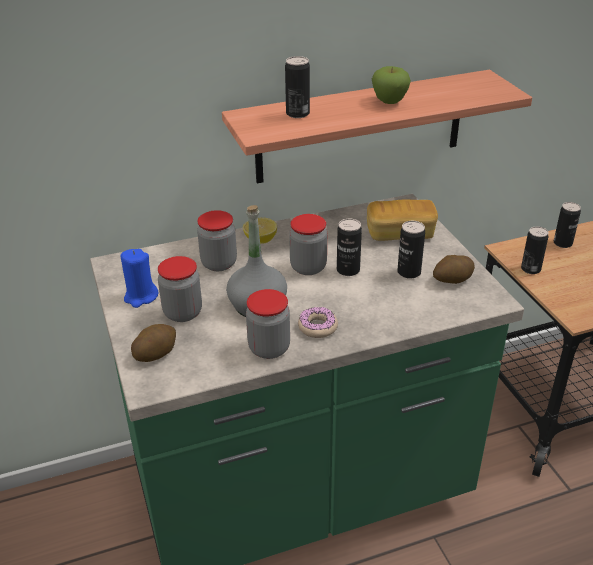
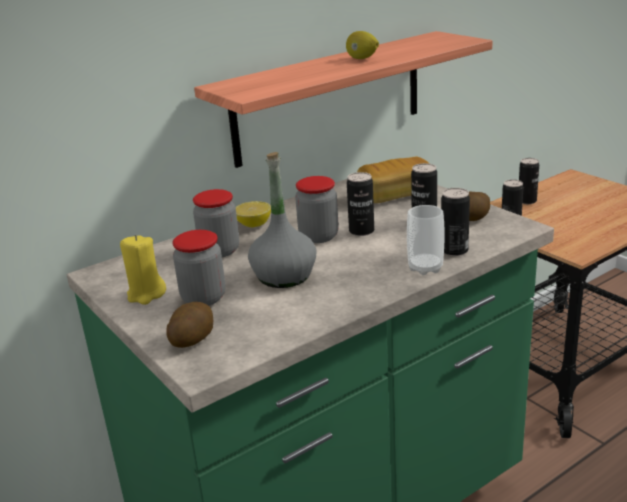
camera: 15 degrees left, 10 degrees down
blue candle [121,249,159,308] -> yellow candle [120,235,166,305]
jar [246,289,290,359] -> none
can [285,56,310,118] -> can moved to [441,188,470,256]
donut [298,307,338,338] -> none
apple [372,66,411,104] -> lemon [346,31,379,59]
none -> cup [407,205,445,275]

